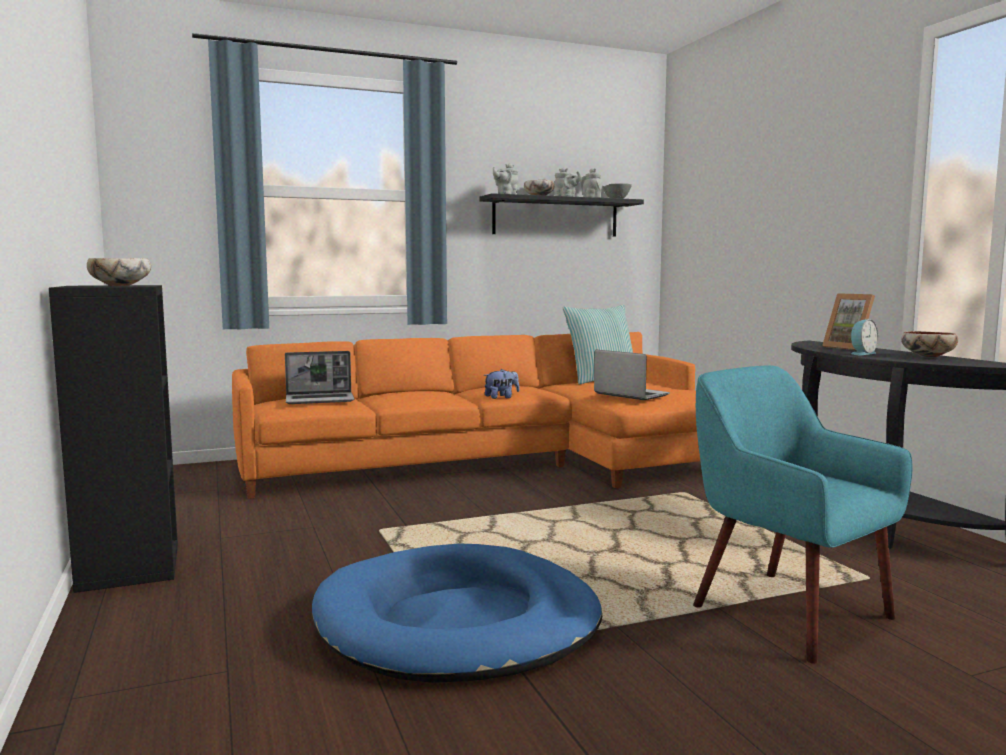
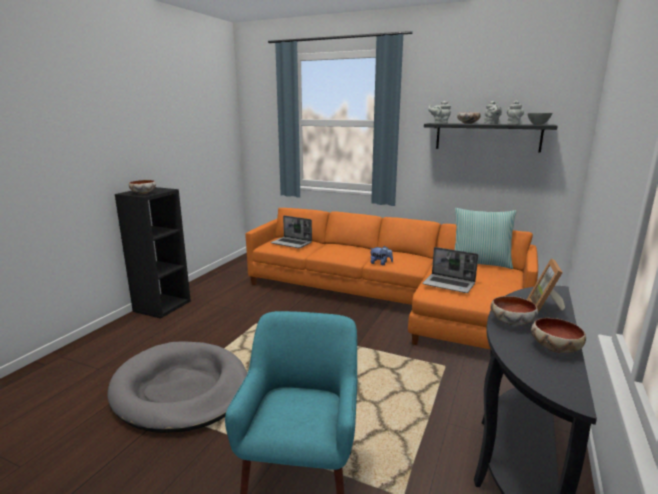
camera: 45 degrees right, 10 degrees up
blue dog bed [312,543,602,683] -> grey dog bed [107,341,247,433]
laptop [594,350,670,400] -> laptop turned 120 degrees clockwise [422,247,478,293]
alarm clock [851,319,878,355] -> bowl [490,296,538,325]

